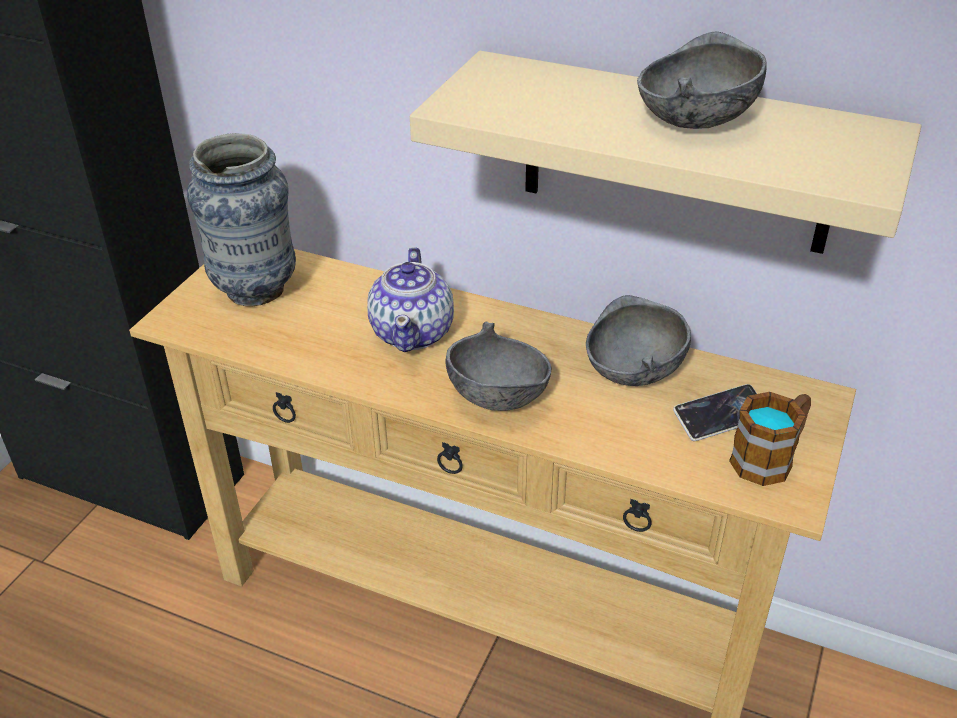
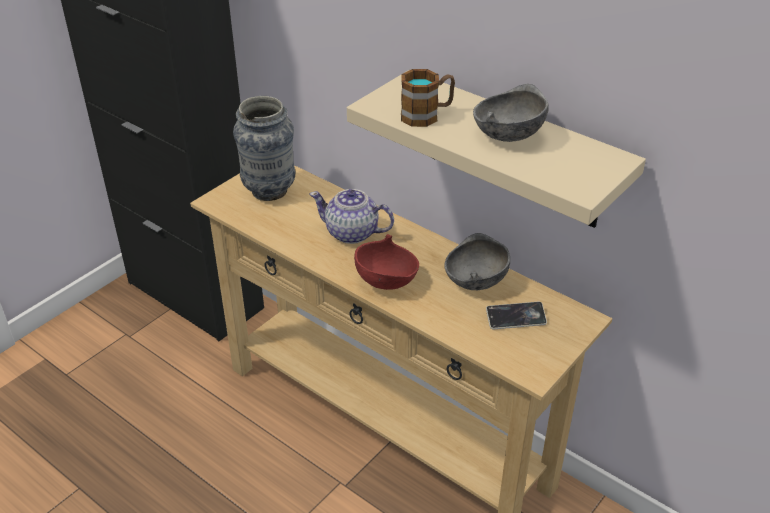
camera: 15 degrees right, 0 degrees up
teapot [367,247,454,352] -> teapot turned 90 degrees clockwise [309,189,394,244]
grey bowl [446,322,551,411] -> red bowl [354,234,419,290]
mug [729,392,811,486] -> mug moved to [401,69,455,127]

